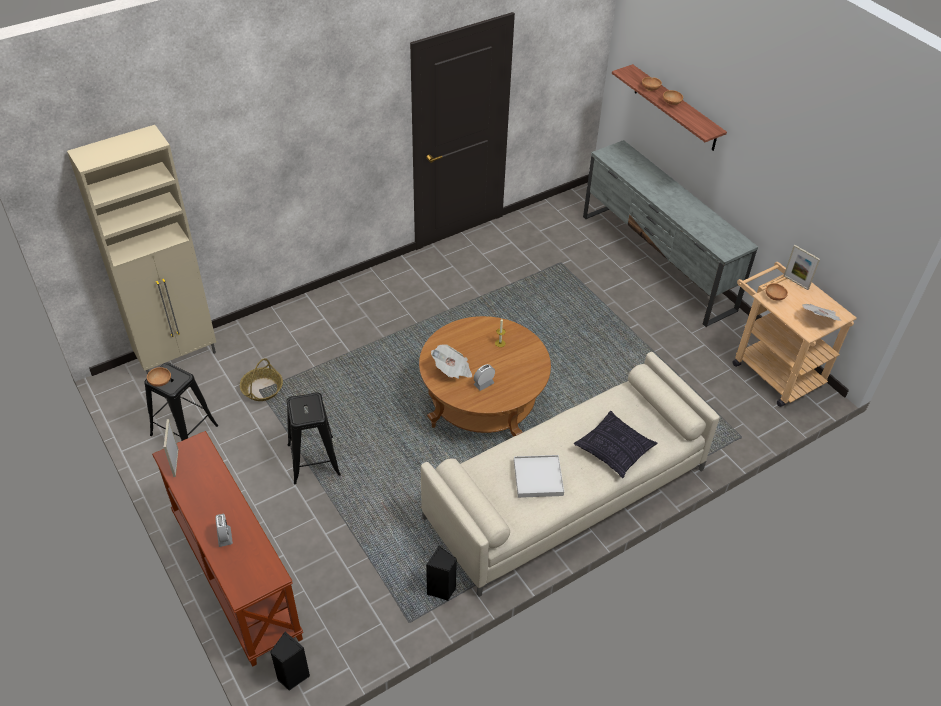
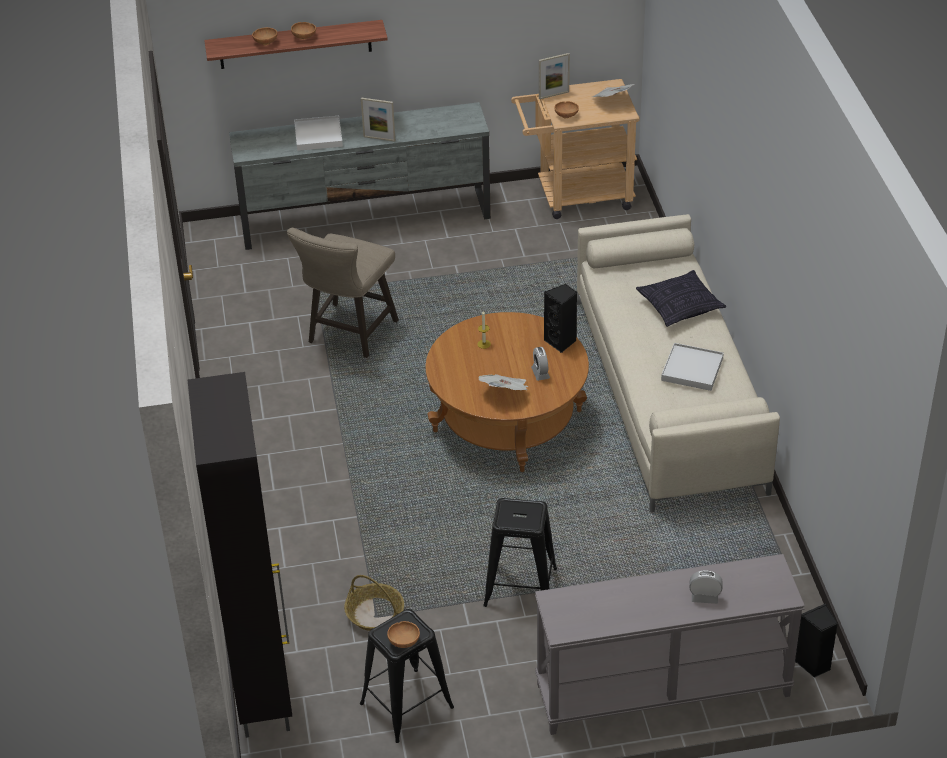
camera: 65 degrees left, 5 degrees down
beige cabinet [67,125,216,374] -> black cabinet [188,372,292,738]
brown console table [152,431,303,667] -> grey console table [535,554,805,735]
picture frame [164,419,179,477] -> picture frame moved to [361,98,395,142]
black speaker [426,546,457,601] -> black speaker moved to [544,284,577,353]
none -> beige stool [287,228,399,358]
none -> white tray [294,116,343,151]

